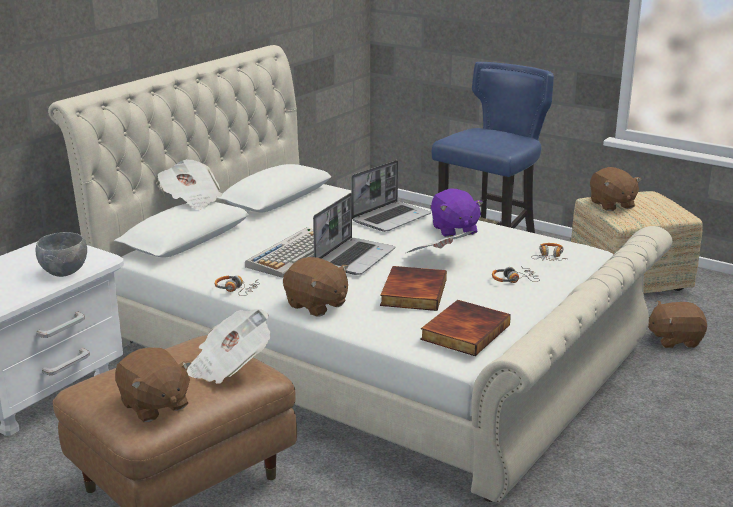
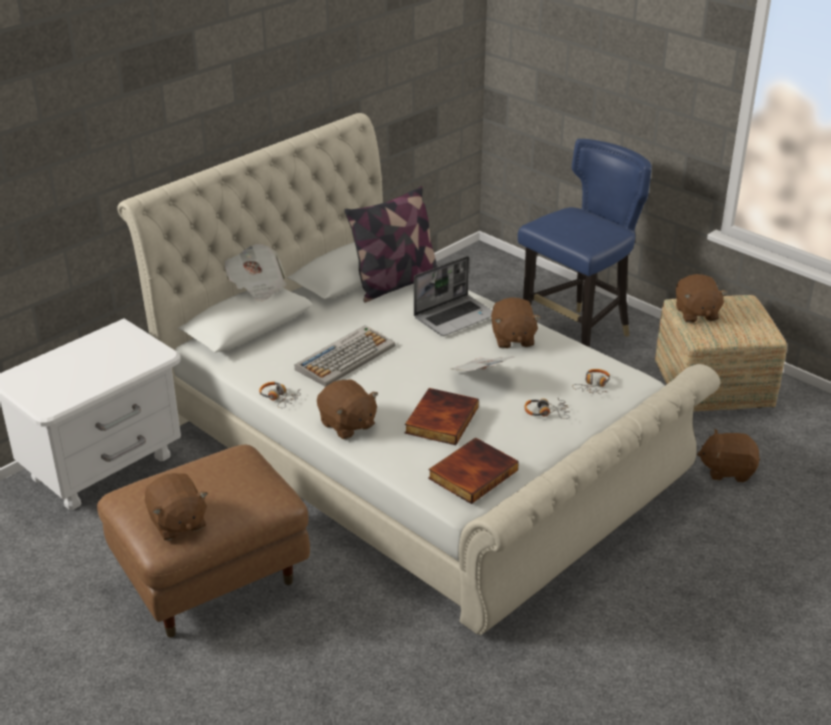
camera: 10 degrees right, 10 degrees up
grey bowl [36,232,87,277] -> none
newspaper [187,309,271,384] -> none
laptop [313,193,395,275] -> none
purple plush toy [431,188,483,237] -> brown plush toy [491,297,541,348]
none -> pillow [344,186,437,303]

